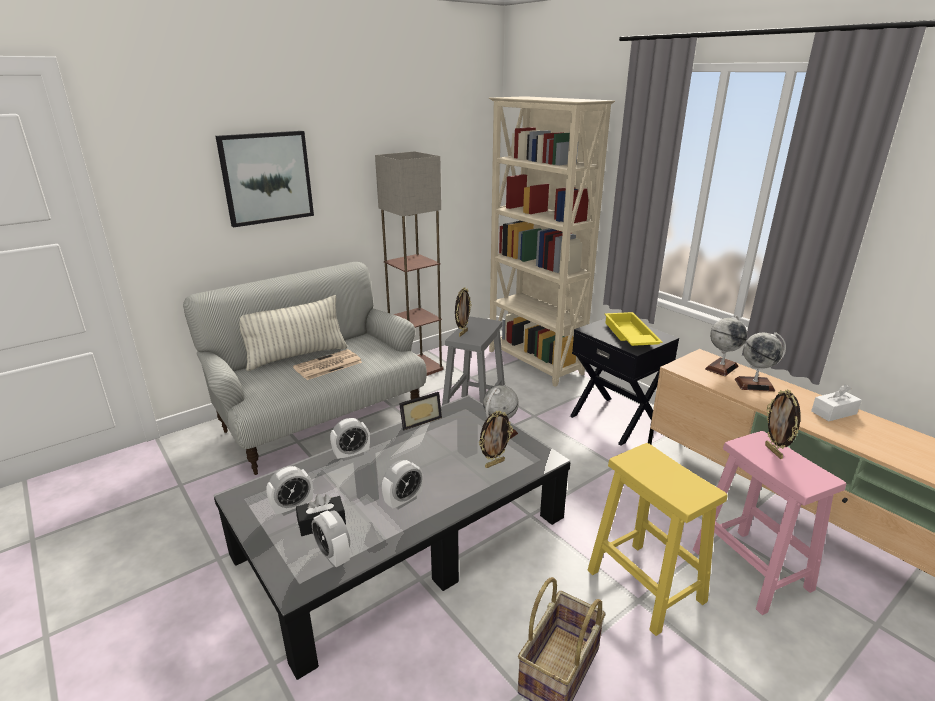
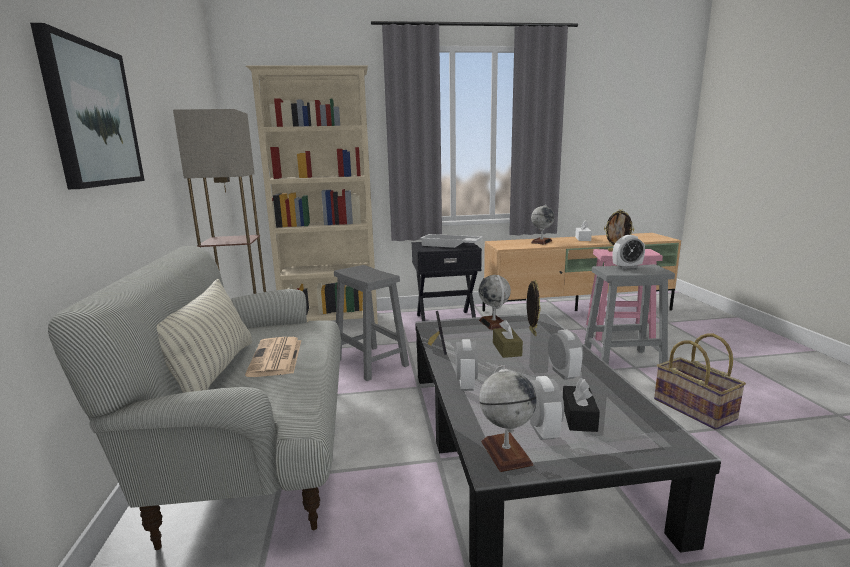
camera: 60 degrees left, 10 degrees down
alarm clock [312,511,350,567] -> alarm clock moved to [613,235,645,269]
picture frame [455,287,471,337] -> none
yellow stool [588,443,727,636] -> grey stool [584,264,675,365]
yellow tray [604,312,662,346] -> white tray [420,234,483,248]
globe [705,315,747,376] -> globe moved to [479,365,537,472]
none -> brown tissue box [493,320,523,358]

